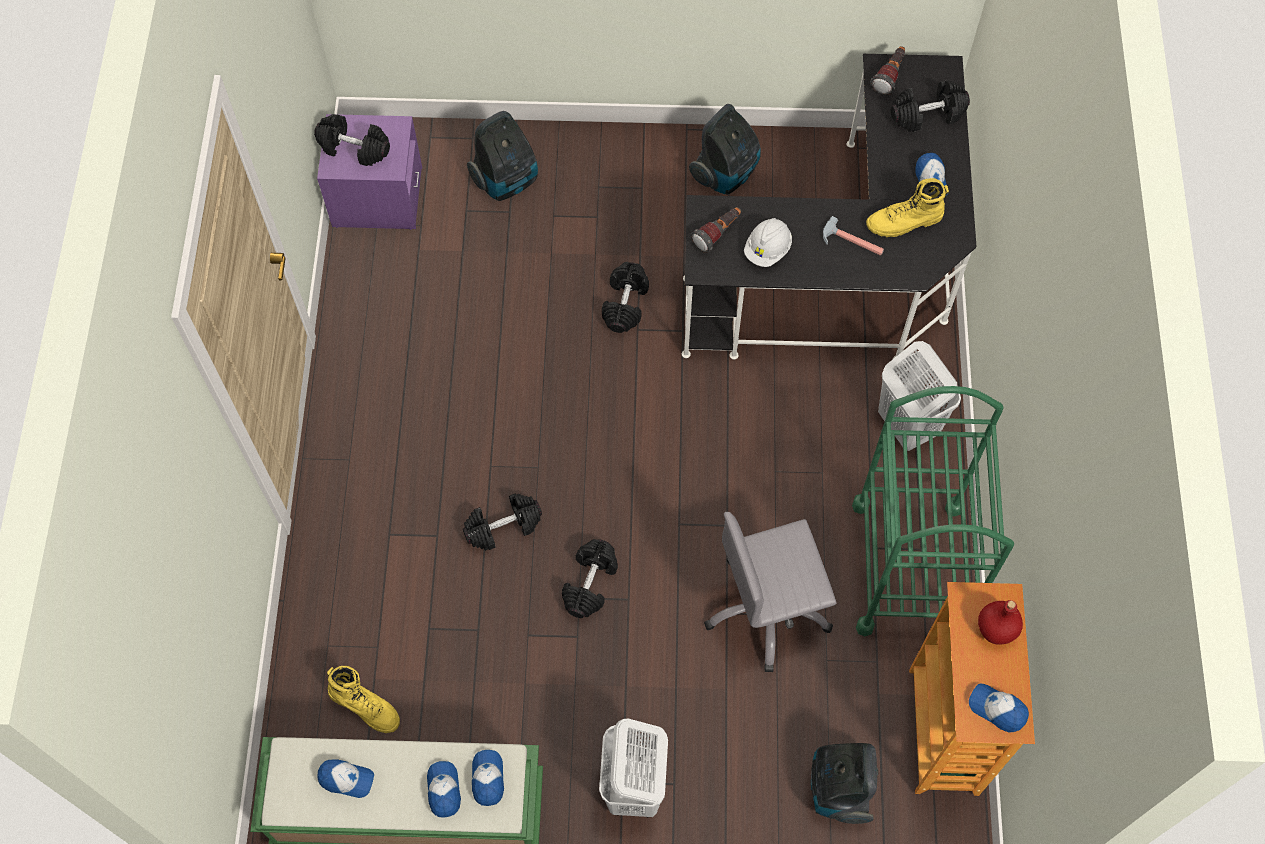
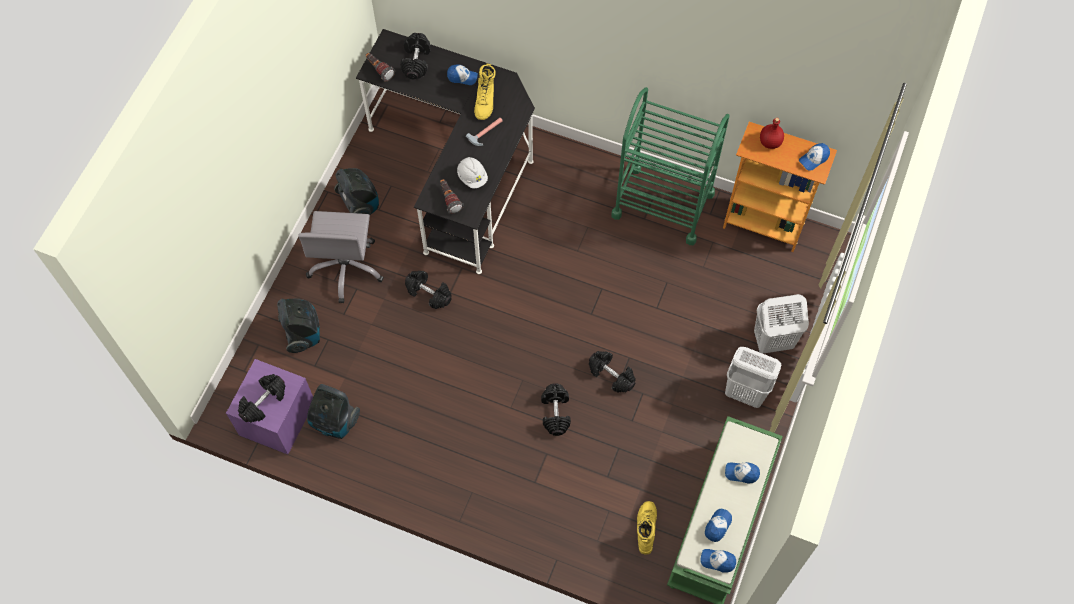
camera: 70 degrees left, 0 degrees up
yellow boot [327,666,400,733] -> yellow boot turned 45 degrees counterclockwise [637,501,657,555]
cap [472,750,504,806] -> cap moved to [700,549,736,573]
grey office chair [704,512,837,672] -> grey office chair moved to [298,211,384,303]
vacuum cleaner [811,743,878,824] -> vacuum cleaner moved to [307,384,360,439]
white laundry basket [878,341,961,451] -> white laundry basket moved to [754,294,809,354]

